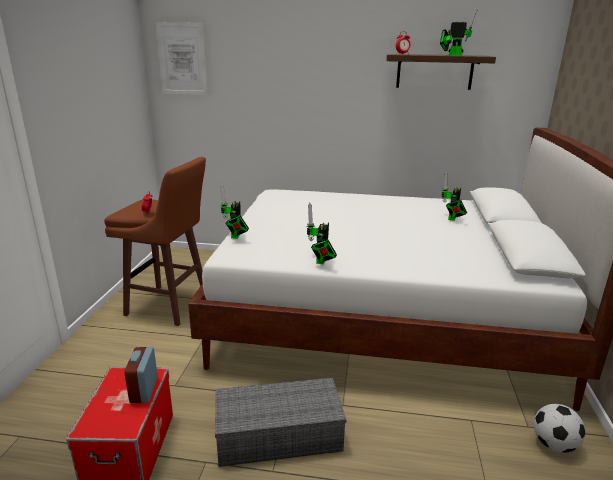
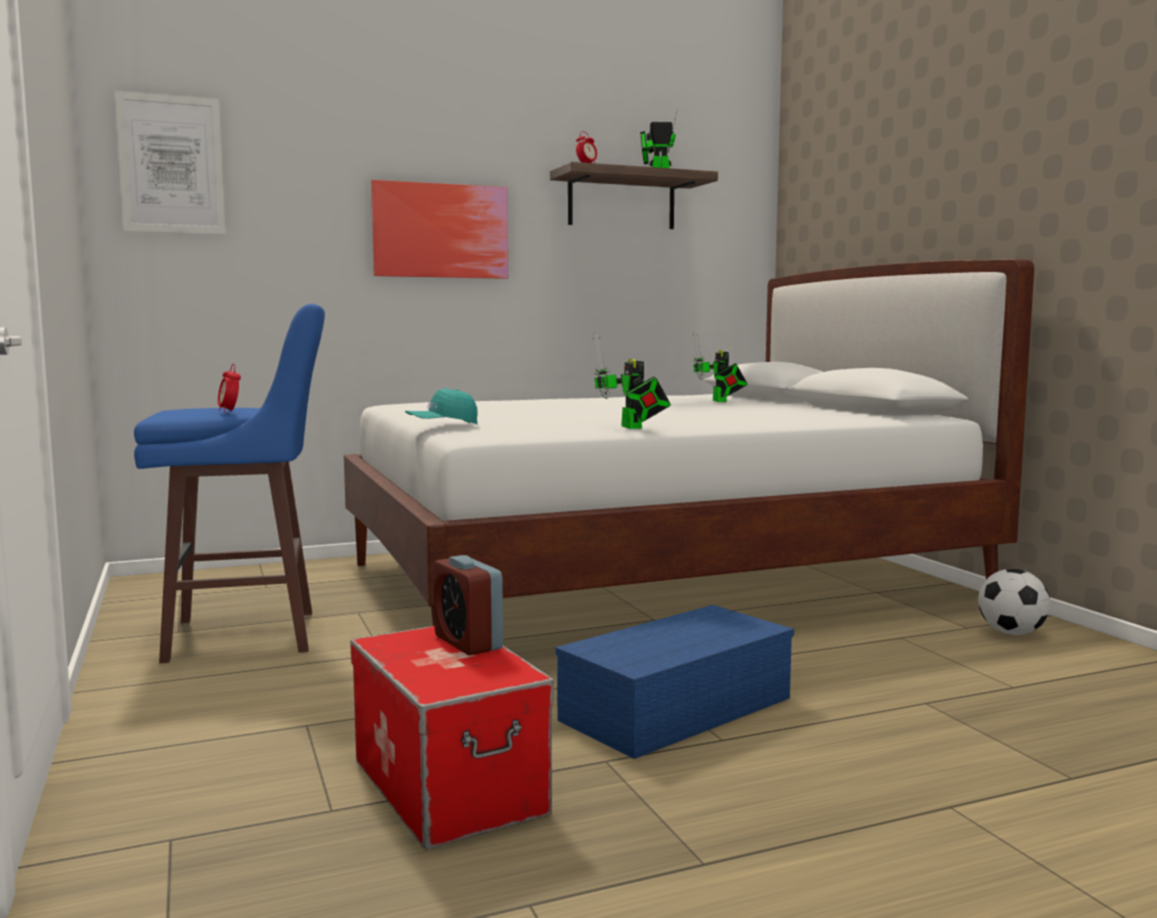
camera: 30 degrees left, 15 degrees down
brown stool [104,157,206,326] -> blue stool [134,304,325,663]
grey storage box [215,378,346,467] -> blue storage box [555,605,794,759]
toy robot [220,184,249,239] -> turquoise cap [405,388,478,425]
none -> picture [371,180,508,279]

